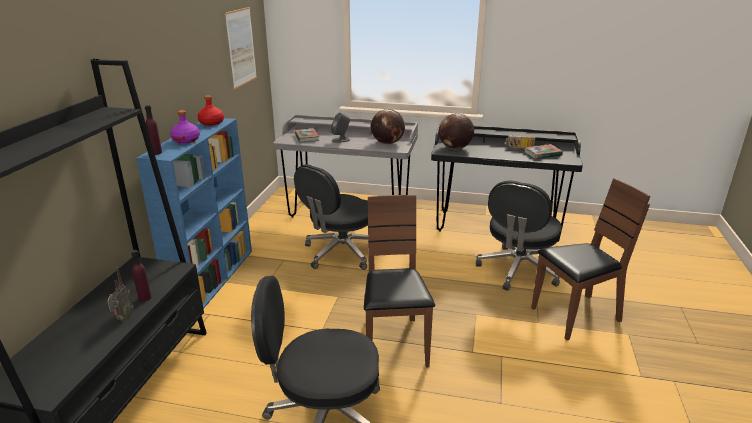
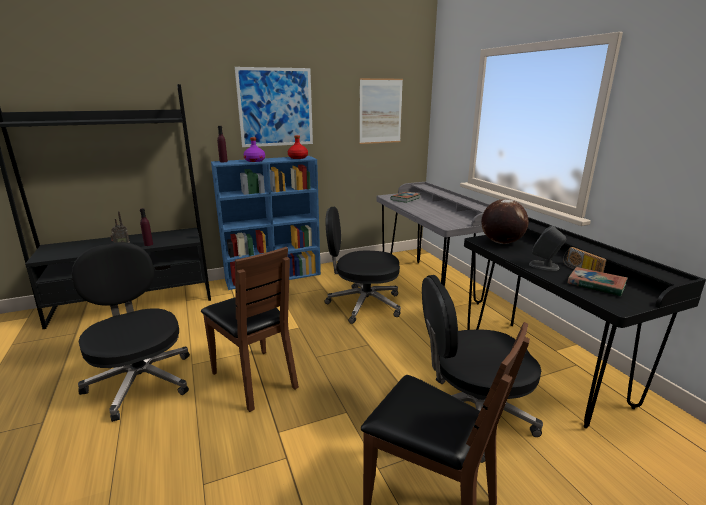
camera: 55 degrees right, 5 degrees down
grey speaker [331,112,350,143] -> grey speaker moved to [529,225,566,271]
brown chair [364,195,435,367] -> brown chair turned 90 degrees clockwise [201,247,299,412]
globe [371,109,405,144] -> none
none -> picture [235,67,313,147]

